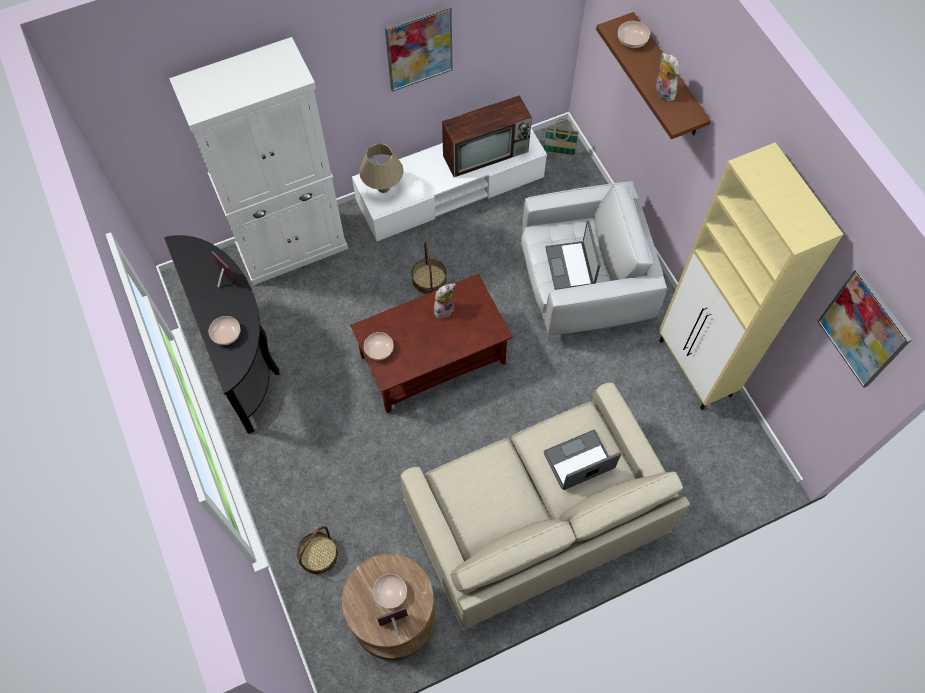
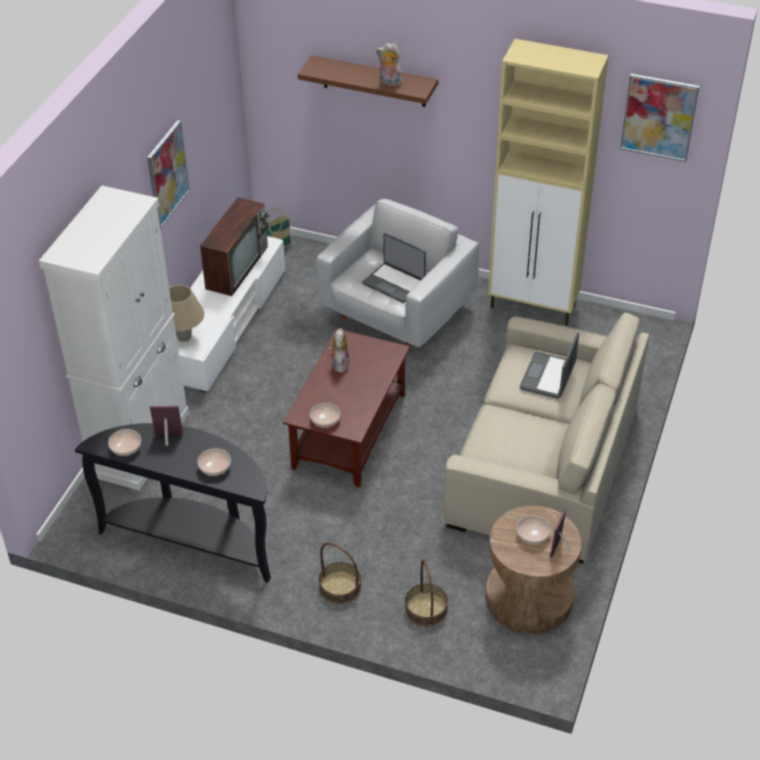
camera: 45 degrees left, 20 degrees down
basket [411,242,447,294] -> basket moved to [319,542,361,604]
bowl [618,21,650,48] -> bowl moved to [108,429,141,456]

